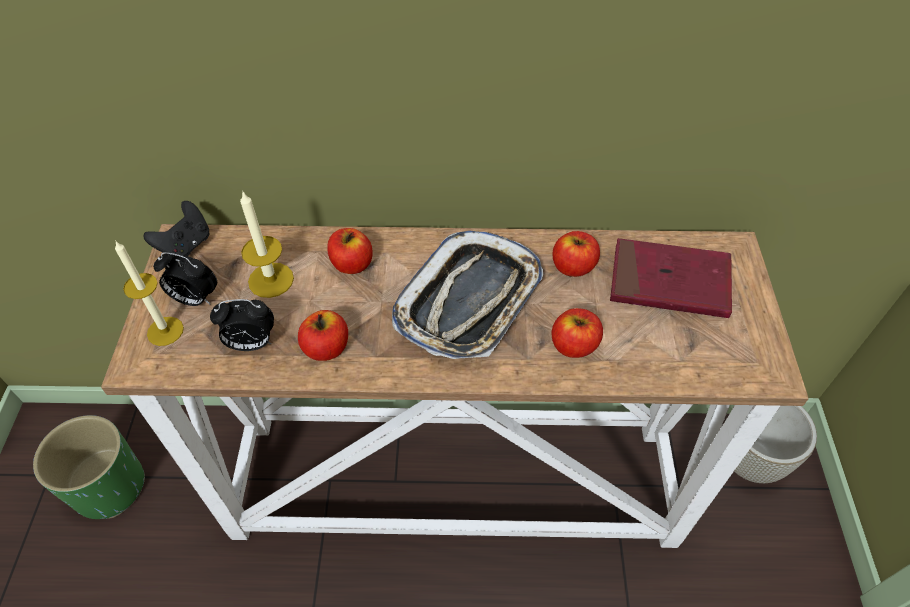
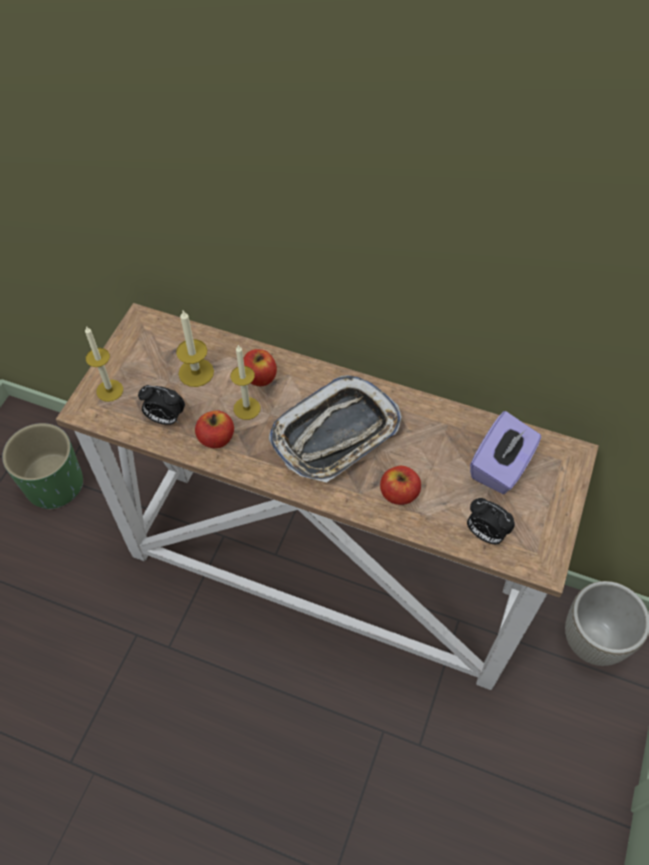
camera: 20 degrees right, 5 degrees up
black game controller [144,201,210,256] -> none
alarm clock [153,252,217,306] -> alarm clock moved to [467,498,515,544]
apple [553,231,600,277] -> none
red book [610,238,732,318] -> purple tissue box [470,411,541,494]
none -> candle [230,345,261,420]

